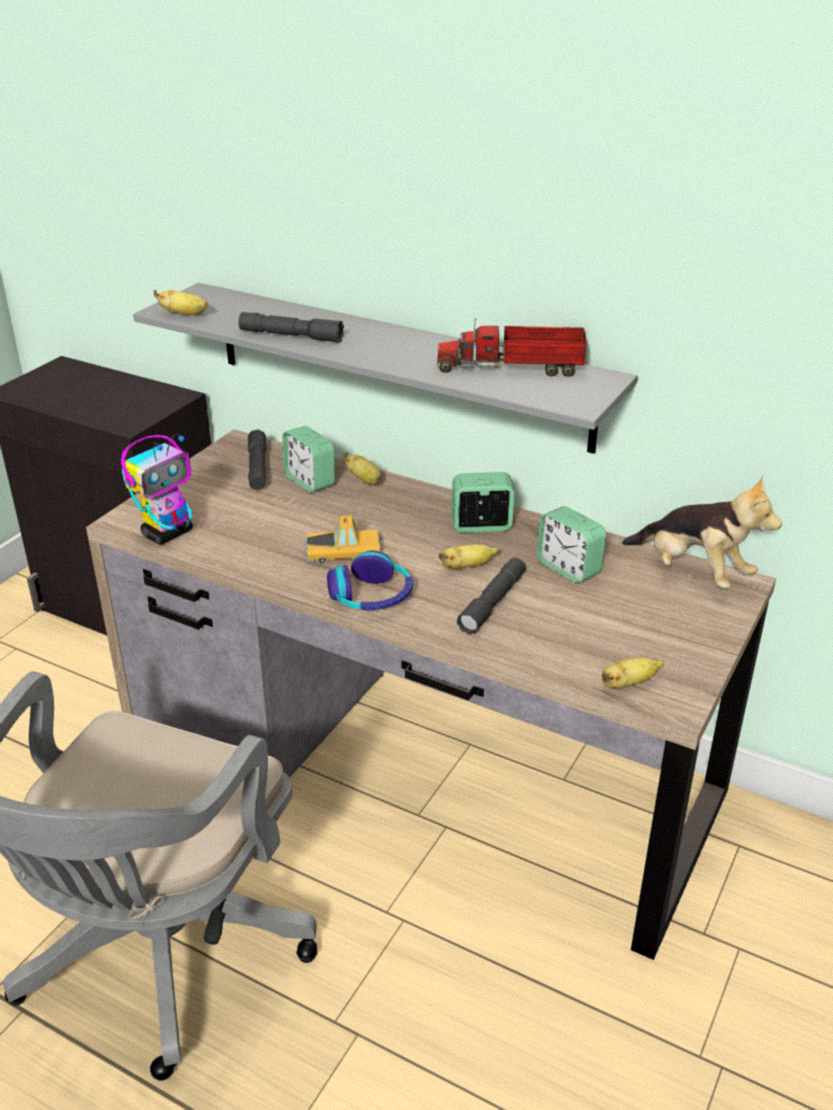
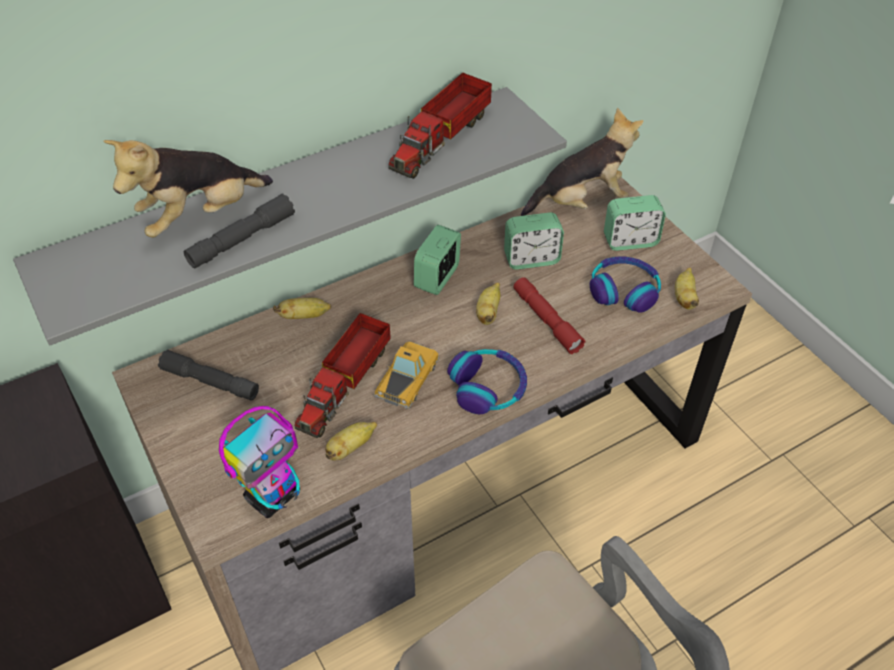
camera: 60 degrees left, 15 degrees up
toy robot [121,434,193,544] -> toy robot turned 60 degrees clockwise [219,406,300,518]
banana [154,290,208,315] -> banana moved to [325,422,377,461]
alarm clock [282,426,335,493] -> alarm clock moved to [604,195,666,251]
grey flashlight [457,558,526,634] -> red flashlight [514,277,585,354]
none -> plush toy [104,140,273,238]
none -> toy truck [294,313,391,438]
none -> headphones [590,256,661,313]

